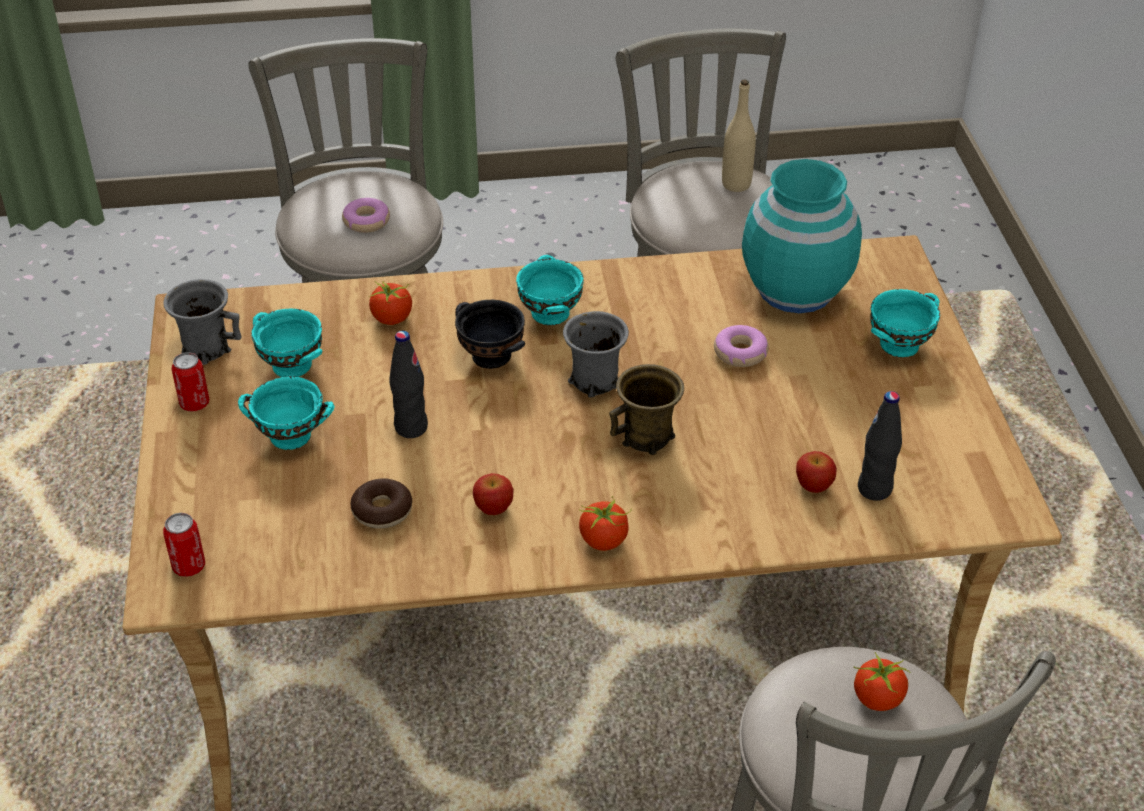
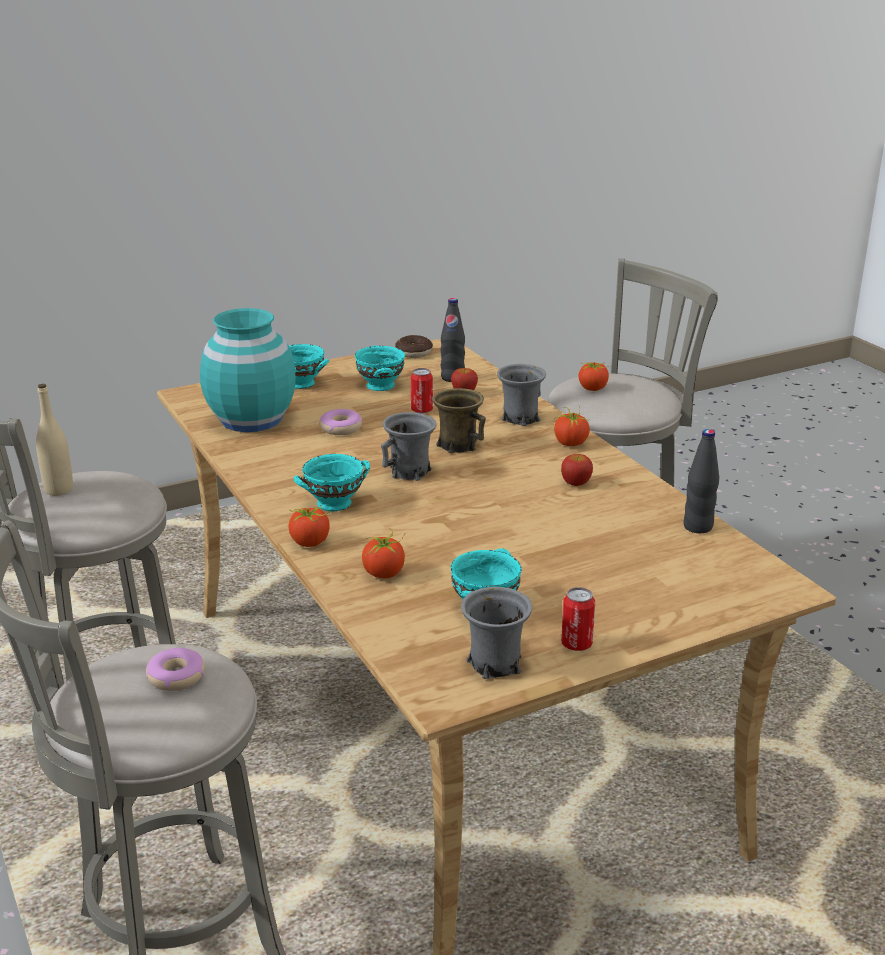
camera: 110 degrees left, 15 degrees down
can [163,513,205,577] -> can moved to [411,368,433,414]
turquoise bowl [238,376,335,450] -> turquoise bowl moved to [355,346,405,391]
donut [350,478,412,529] -> donut moved to [395,335,433,358]
black bottle [389,331,428,438] -> black bottle moved to [683,429,719,533]
black bowl [455,300,525,369] -> none
none -> tomato [289,505,330,547]
none -> grey mug [497,364,546,426]

